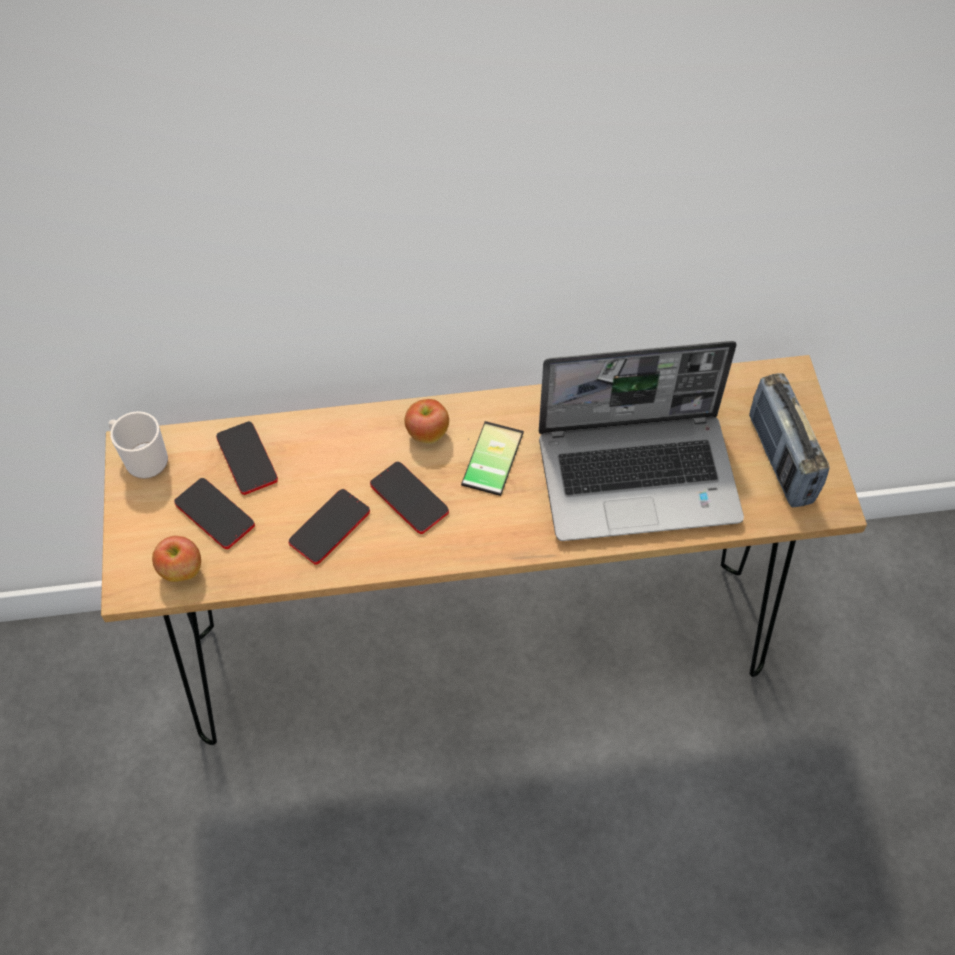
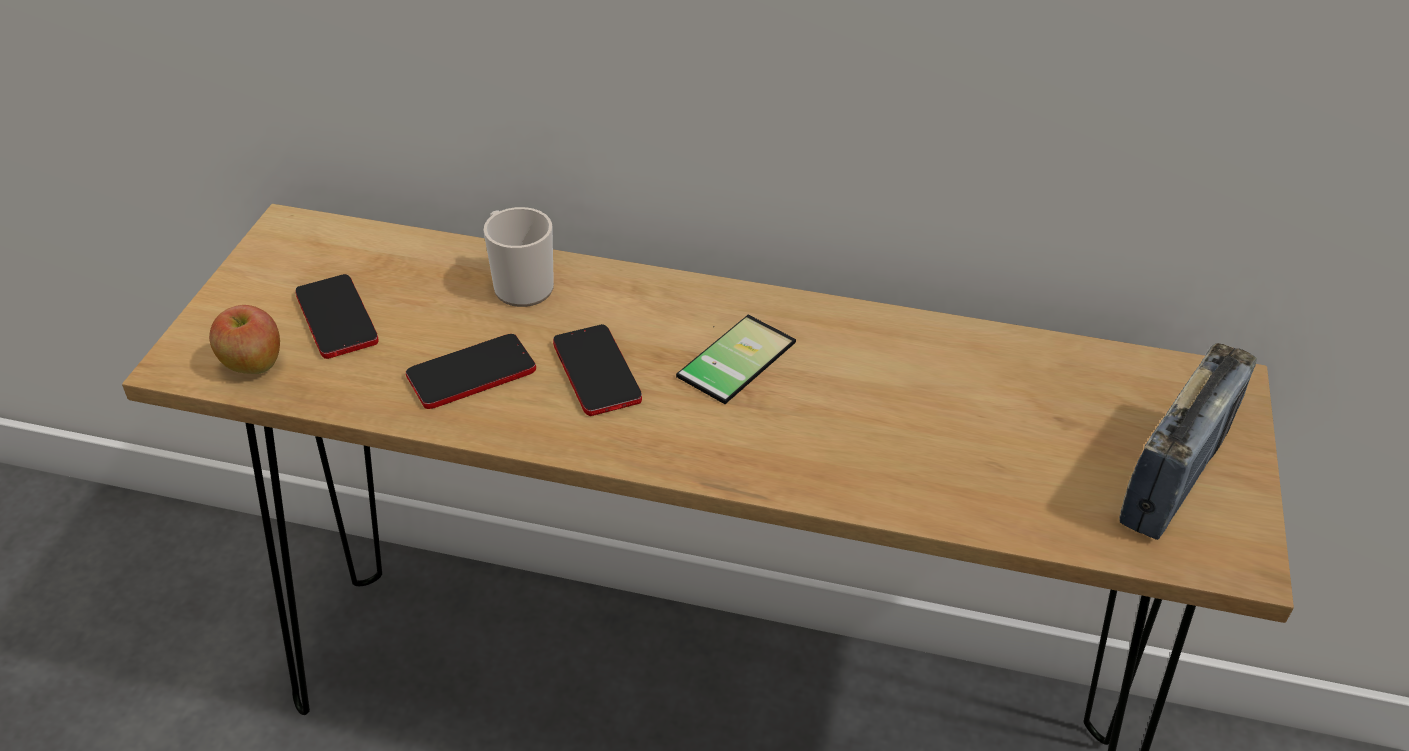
camera: 20 degrees right, 15 degrees down
mug [108,411,168,479] -> mug moved to [484,207,554,307]
phone [216,421,278,495] -> none
apple [405,399,449,444] -> none
laptop [539,341,744,541] -> none
radio [749,373,830,507] -> radio turned 150 degrees counterclockwise [1119,343,1257,540]

